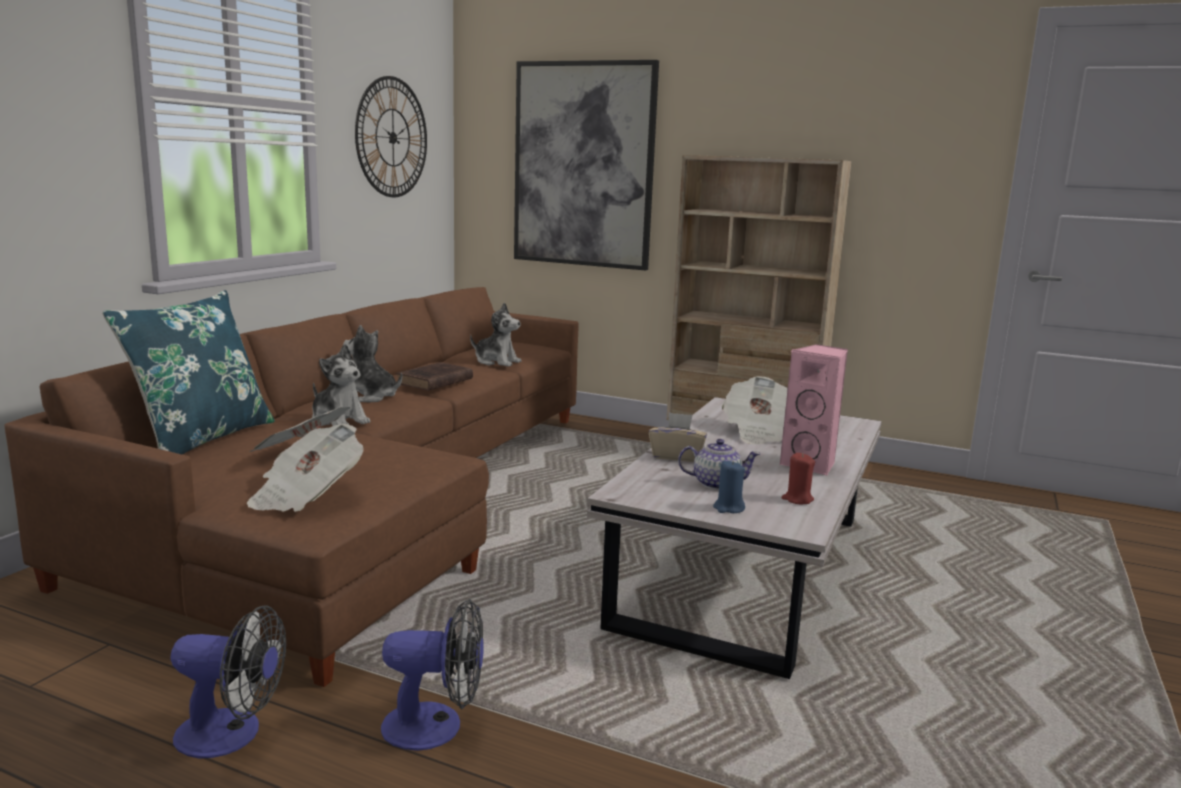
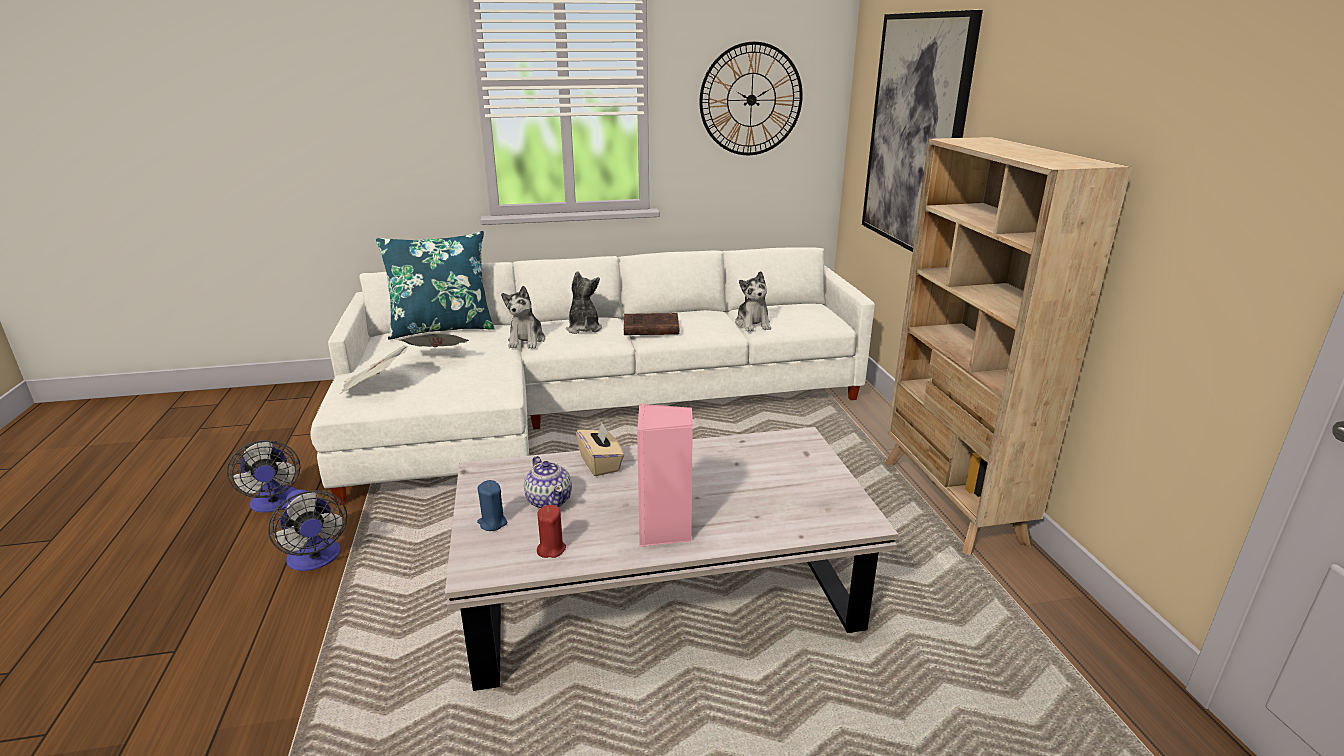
camera: 55 degrees right, 10 degrees up
brown sofa [4,287,579,687] -> white sofa [310,247,875,505]
newspaper [722,376,788,445] -> none

